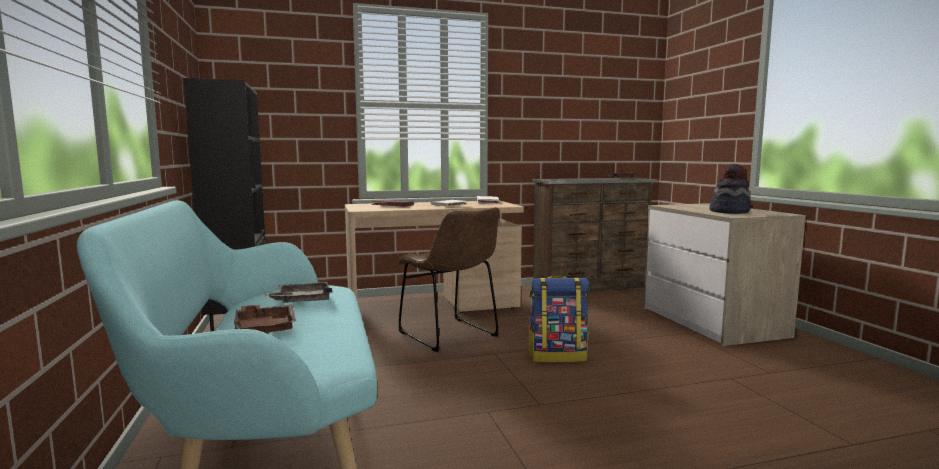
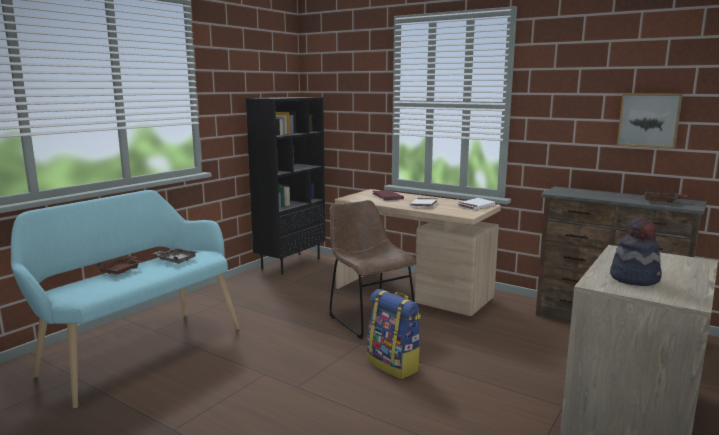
camera: 50 degrees right, 5 degrees up
brown chair [398,207,500,352] -> brown chair turned 135 degrees clockwise [329,200,417,339]
none -> picture [617,93,683,149]

